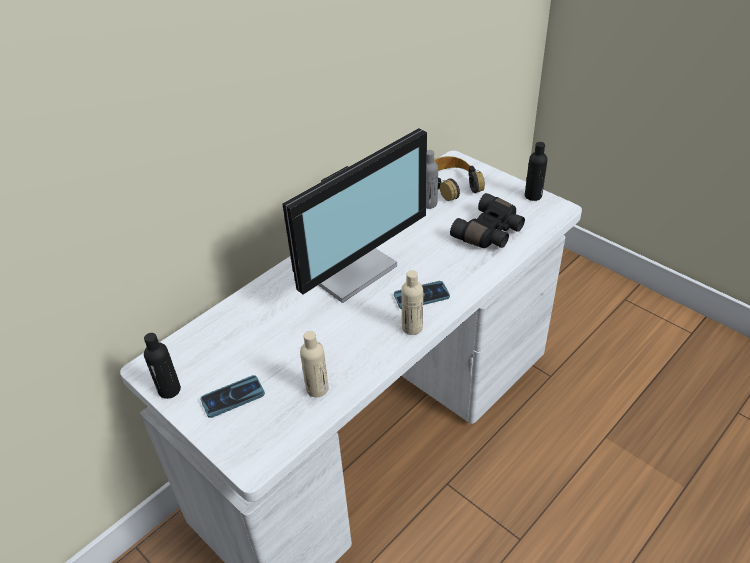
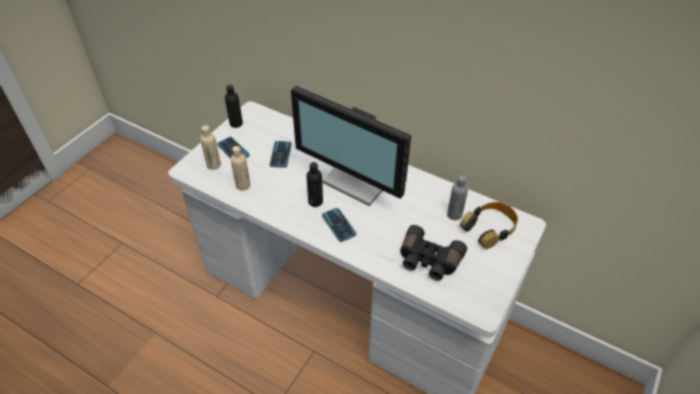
camera: 75 degrees right, 5 degrees up
beige bottle [401,270,423,335] -> beige bottle moved to [200,125,221,170]
black bottle [525,142,547,201] -> black bottle moved to [306,162,323,207]
none -> phone [270,141,292,168]

